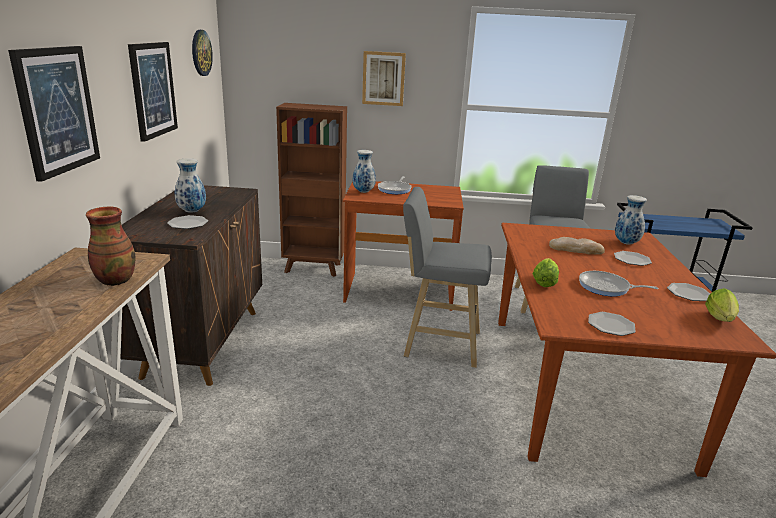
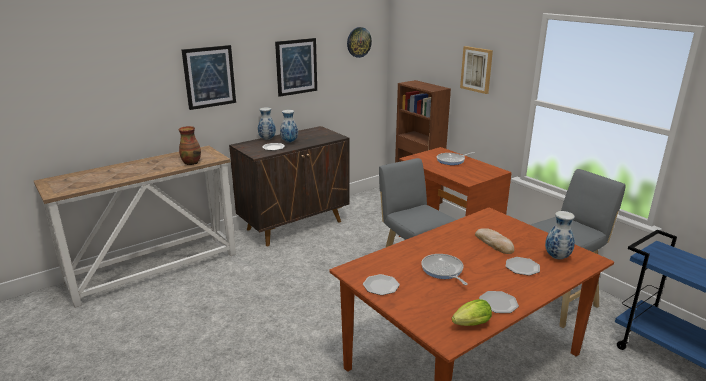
camera: 50 degrees right, 0 degrees up
vase [353,150,376,193] -> vase moved to [258,107,276,140]
lettuce [533,258,559,287] -> none

